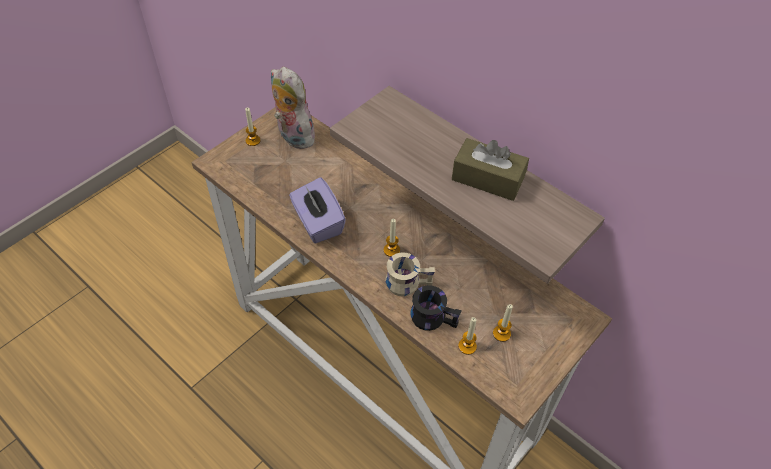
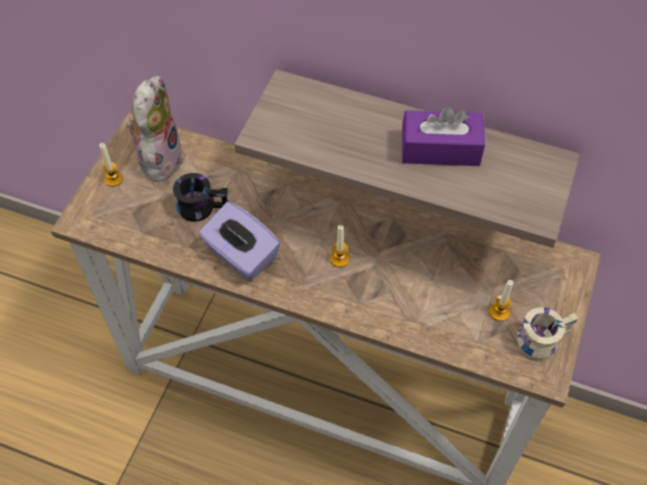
camera: 20 degrees left, 5 degrees up
plush toy [271,67,318,149] -> plush toy turned 75 degrees clockwise [126,76,184,182]
beige mug [385,252,435,296] -> beige mug moved to [517,307,578,360]
black mug [410,285,462,331] -> black mug moved to [173,173,229,222]
brown tissue box [452,138,529,201] -> purple tissue box [402,107,485,166]
candle [458,317,477,355] -> none

